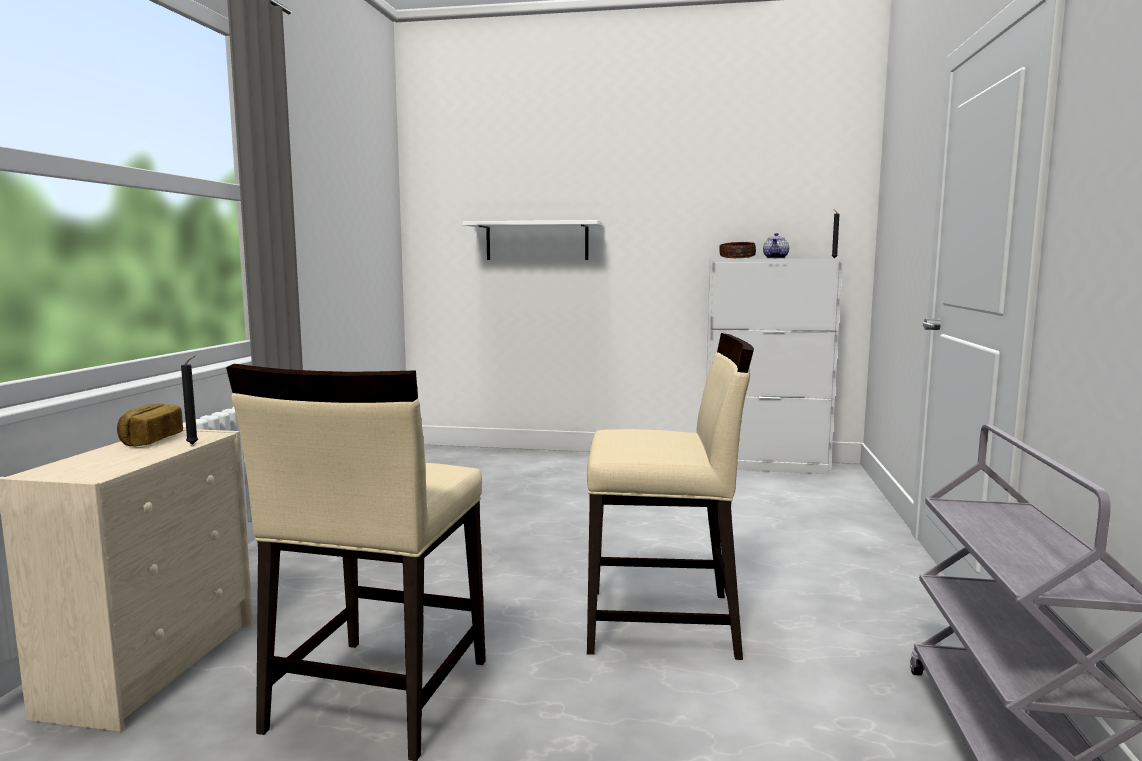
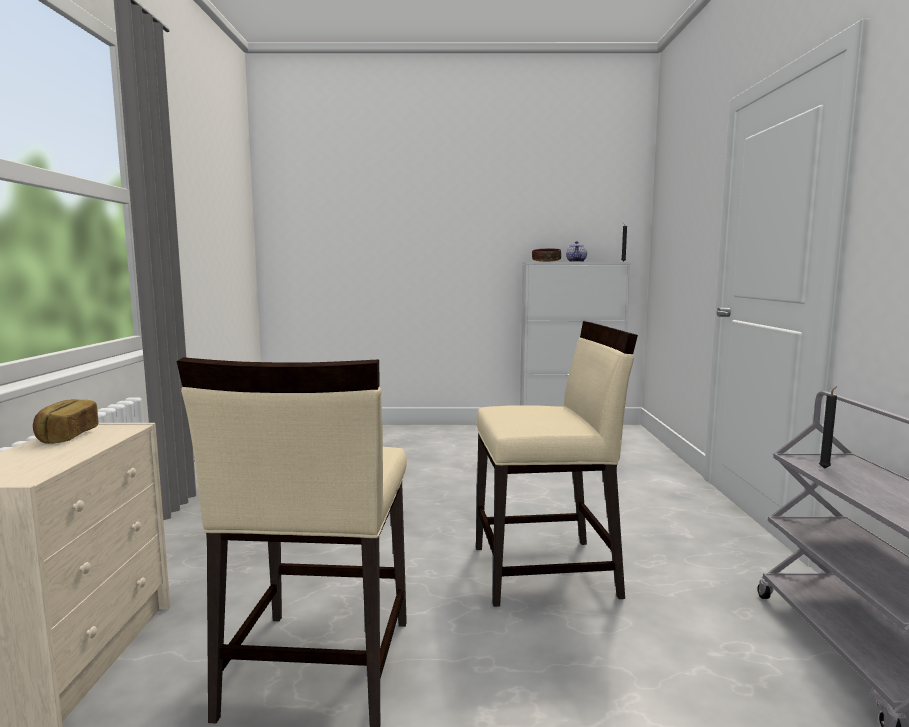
camera: 10 degrees left, 0 degrees up
black candle [181,356,198,445] -> black candle moved to [819,386,837,469]
white shelf [463,220,602,260] -> none

